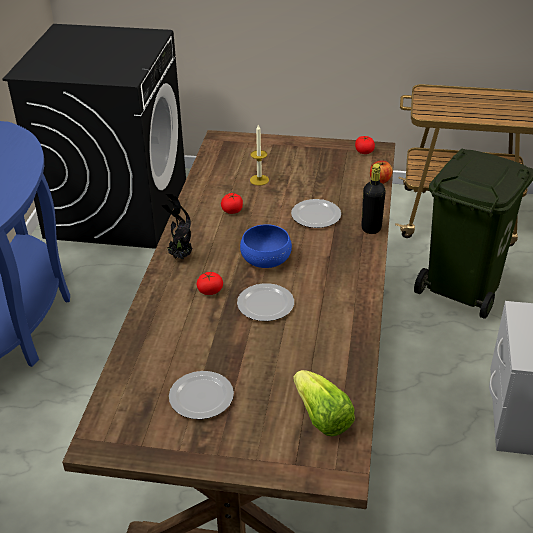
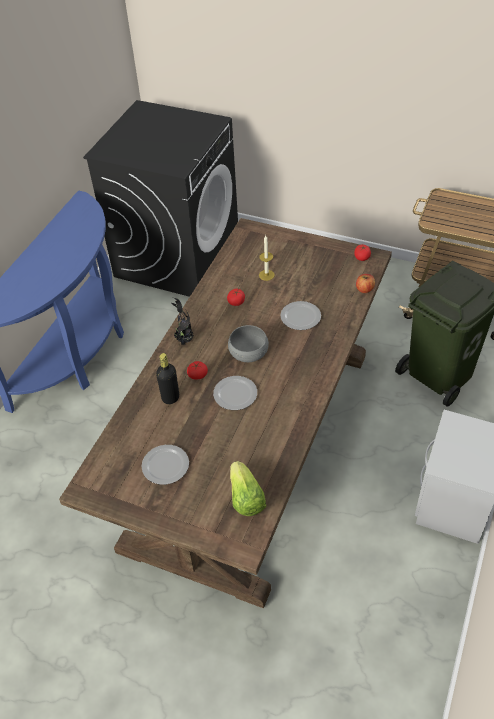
camera: 15 degrees right, 10 degrees up
blue bowl [240,224,292,268] -> grey bowl [228,325,269,362]
black bottle [361,164,386,234] -> black bottle moved to [156,353,179,404]

